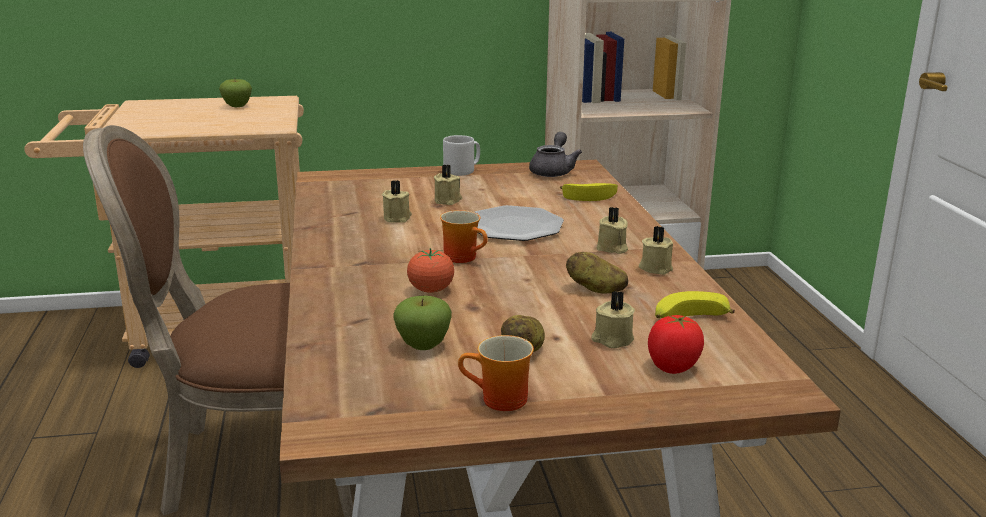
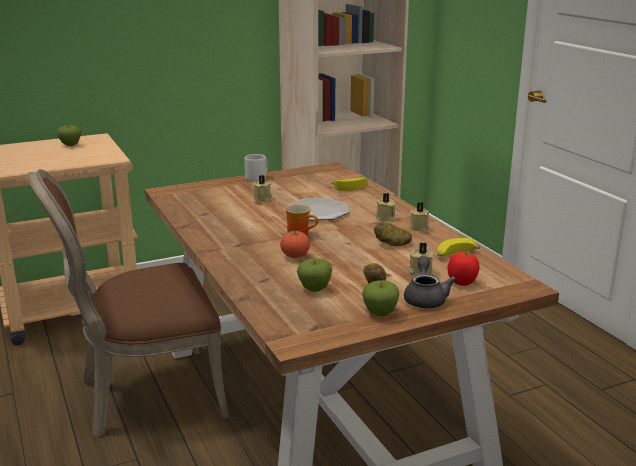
camera: 15 degrees left, 0 degrees up
beige candle [382,180,412,223] -> none
mug [458,335,534,411] -> apple [362,280,399,316]
grey teapot [529,132,582,177] -> grey teapot moved to [404,256,456,308]

